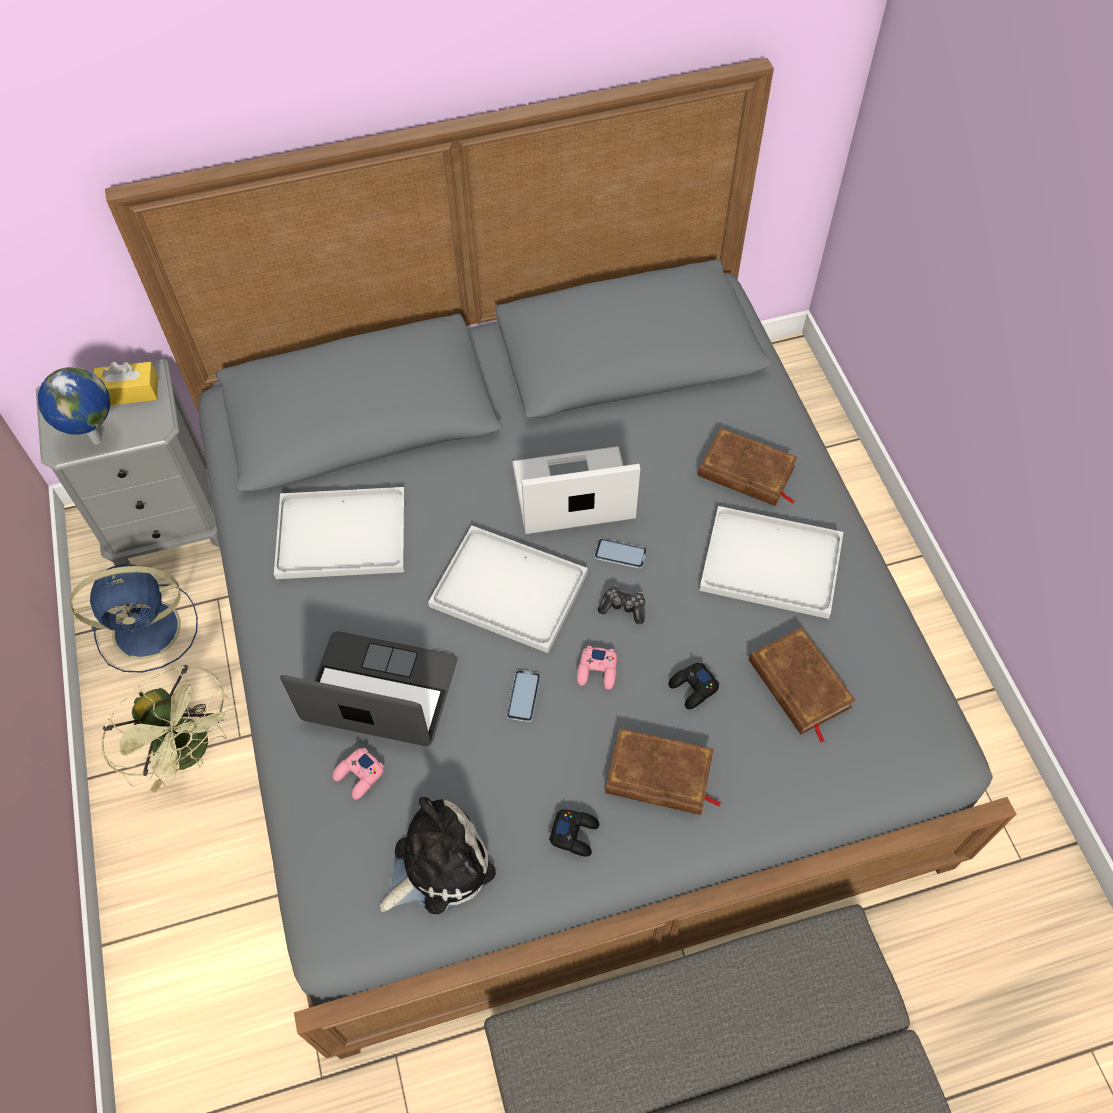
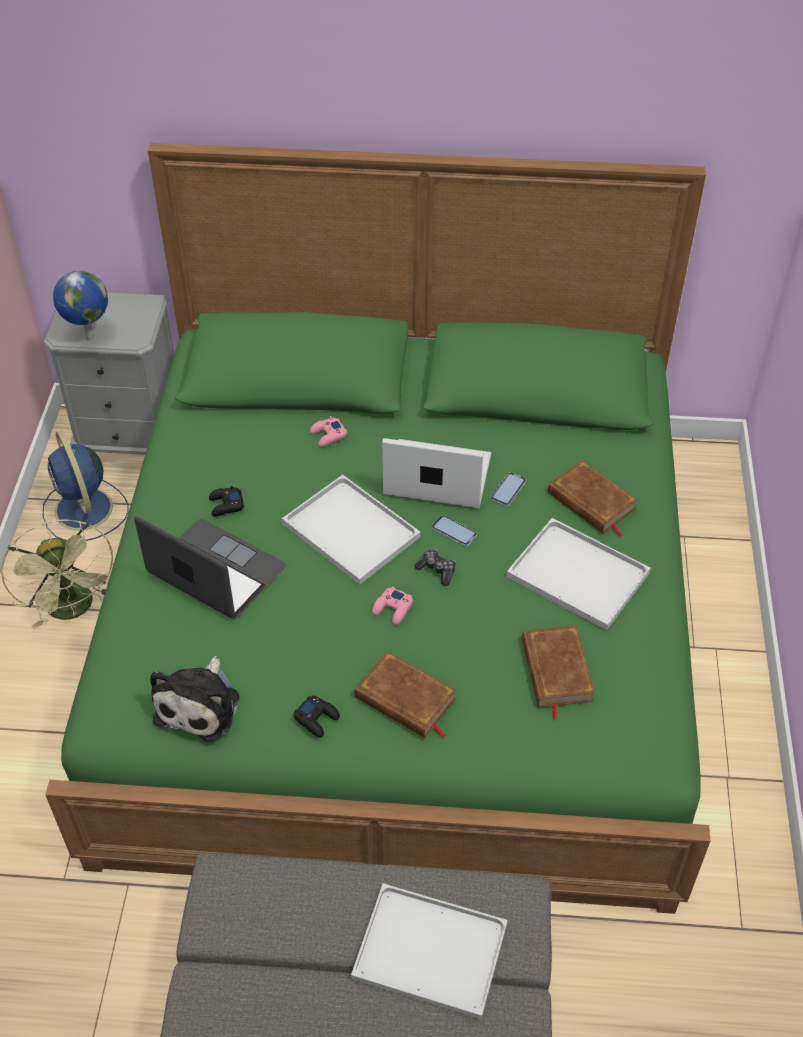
camera: 20 degrees right, 10 degrees down
blue fan [70,564,198,672] -> blue fan turned 60 degrees clockwise [43,430,129,541]
yellow tissue box [94,362,158,405] -> none
grey bed [105,58,1016,1059] -> green bed [45,143,710,914]
white tray [274,487,405,579] -> white tray moved to [351,883,508,1019]
pink game controller [333,748,384,800] -> pink game controller moved to [310,416,347,447]
plush toy [380,797,496,914] -> plush toy turned 120 degrees clockwise [150,656,240,742]
phone [507,670,541,722] -> phone moved to [491,472,526,506]
black game controller [669,663,719,709] -> black game controller moved to [209,486,244,517]

